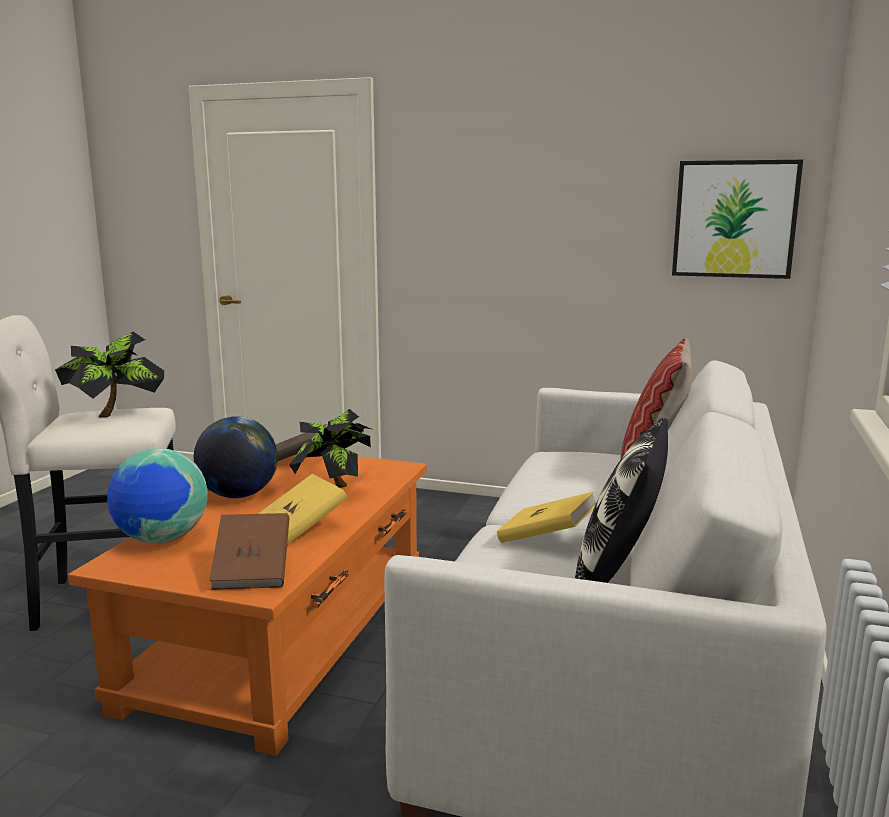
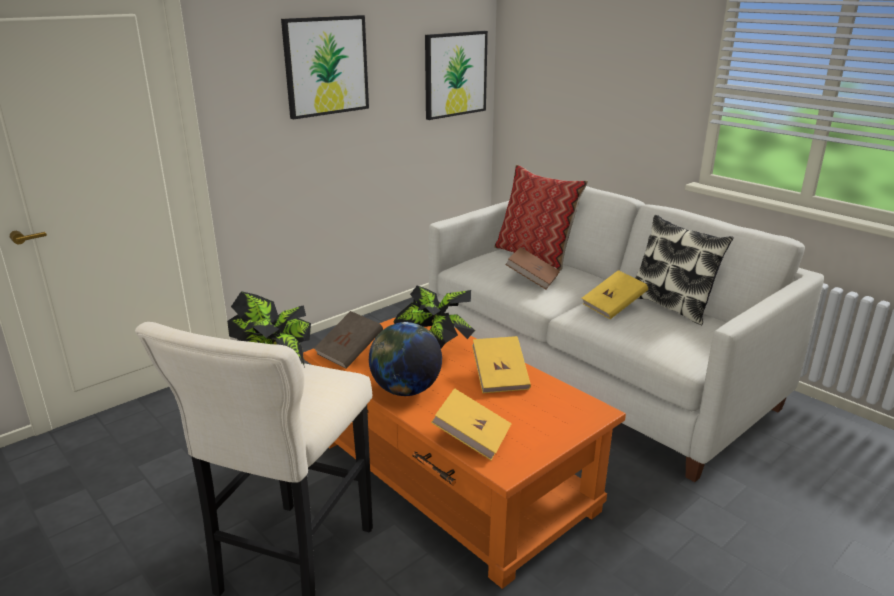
camera: 60 degrees left, 10 degrees up
globe [107,448,208,544] -> yellow book [431,388,512,460]
brown book [209,513,289,590] -> brown book moved to [505,247,560,289]
none -> picture [281,15,369,119]

